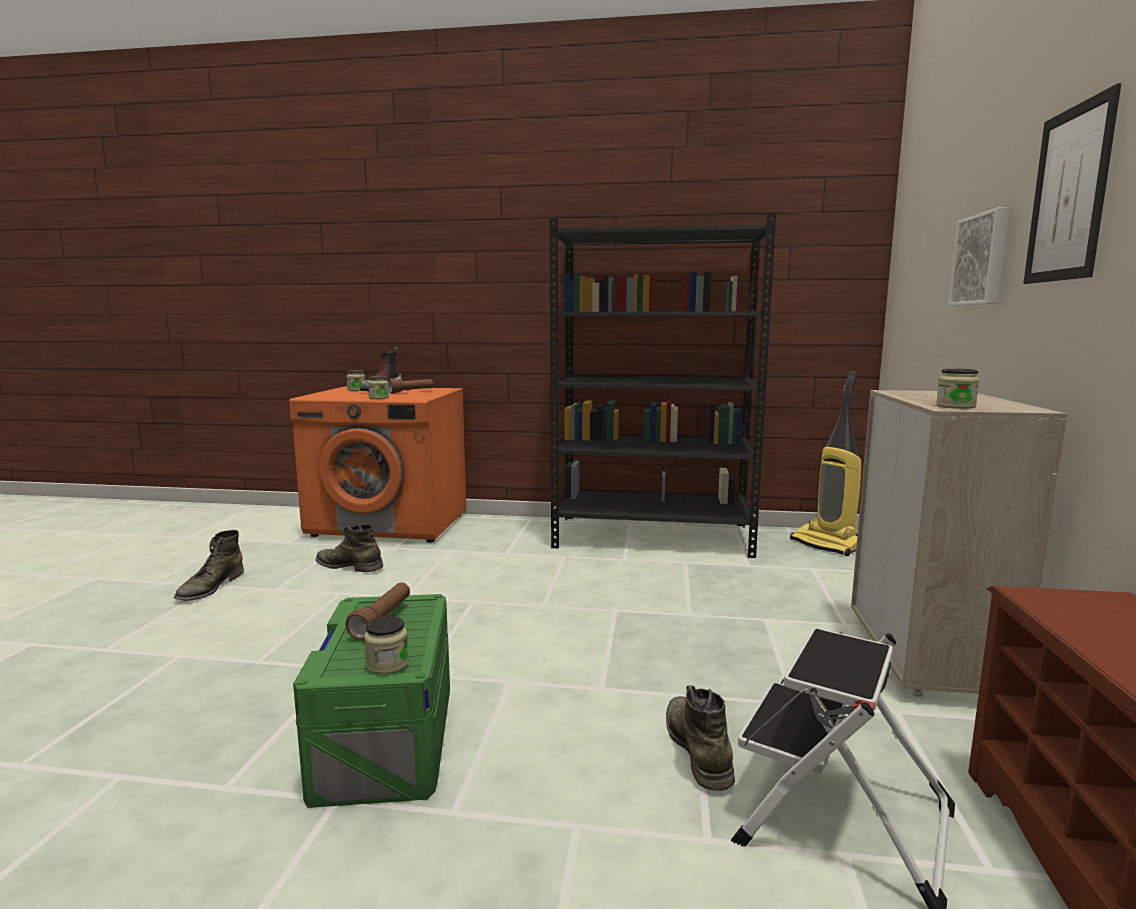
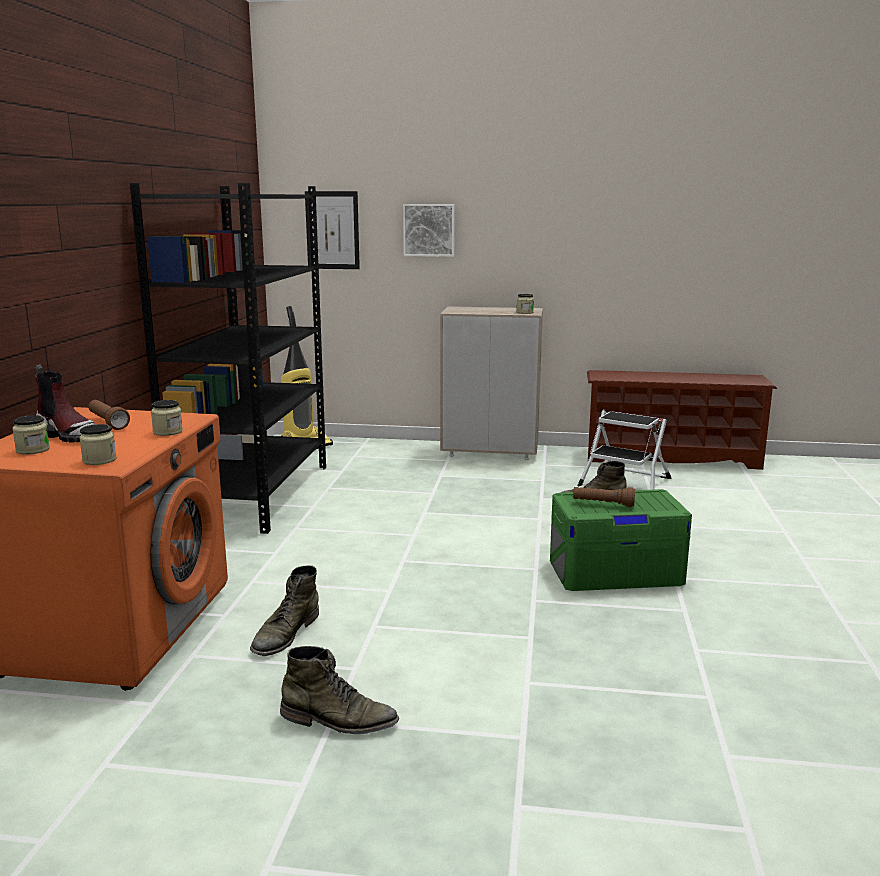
camera: 90 degrees left, 5 degrees up
jar [364,616,409,674] -> jar moved to [79,424,117,465]
picture [1023,83,1121,284] -> picture moved to [305,191,360,269]

